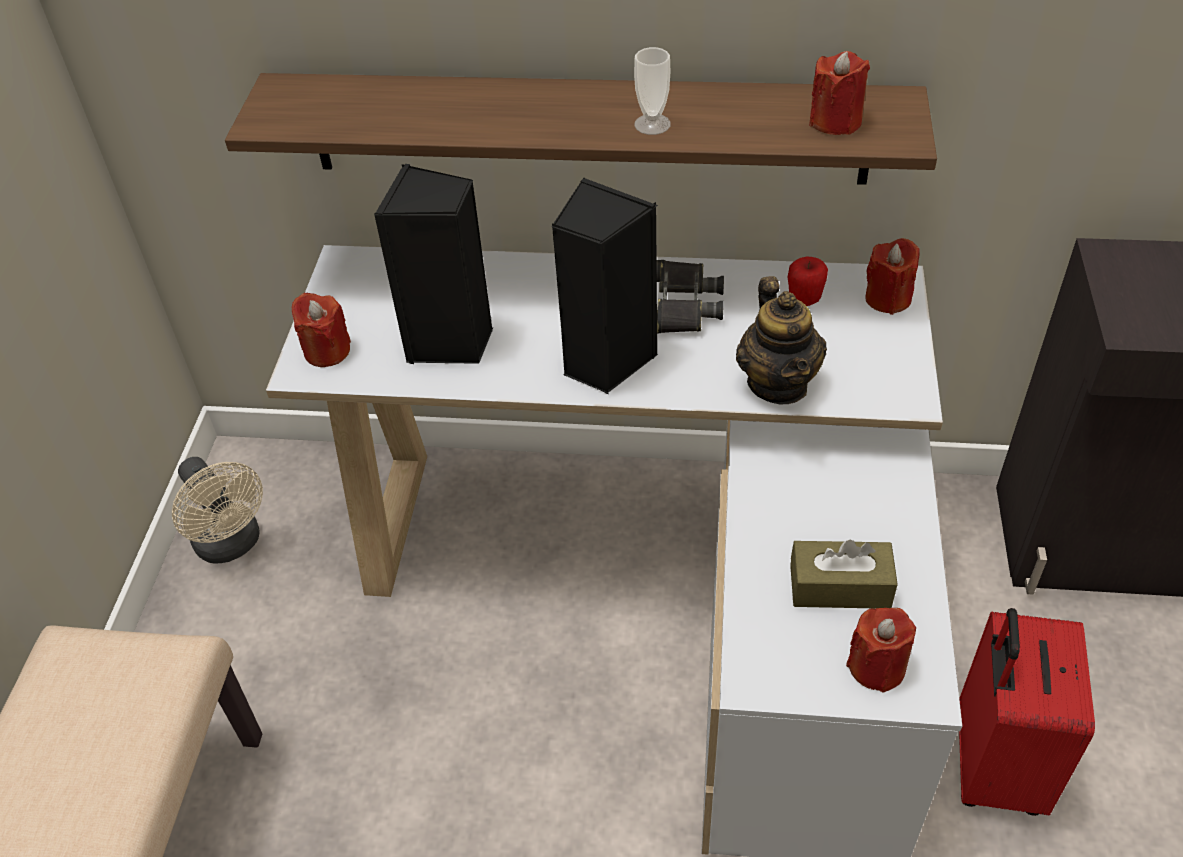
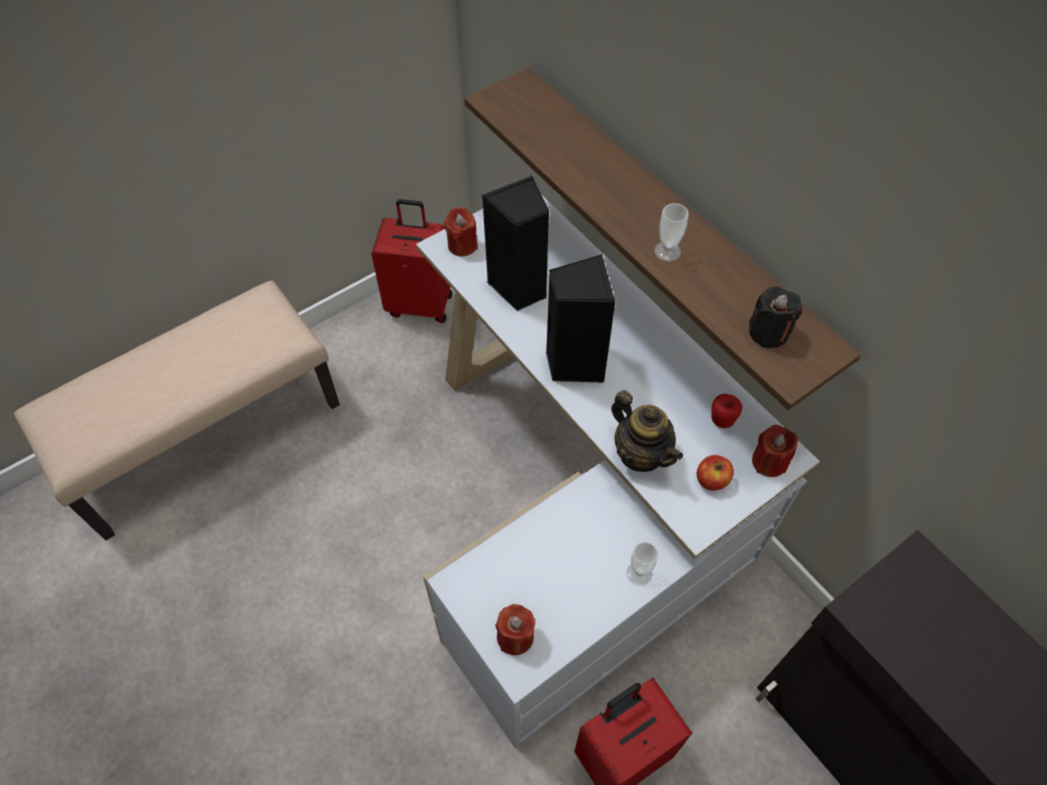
camera: 45 degrees right, 10 degrees up
beige fan [172,457,263,564] -> red suitcase [371,199,453,323]
black binoculars [657,260,724,333] -> none
teapot [736,276,827,405] -> teapot turned 75 degrees counterclockwise [611,390,683,472]
brown tissue box [790,540,898,608] -> none
red candle [809,51,870,135] -> black candle [749,287,802,348]
none -> cup [627,542,658,586]
none -> apple [697,455,734,491]

